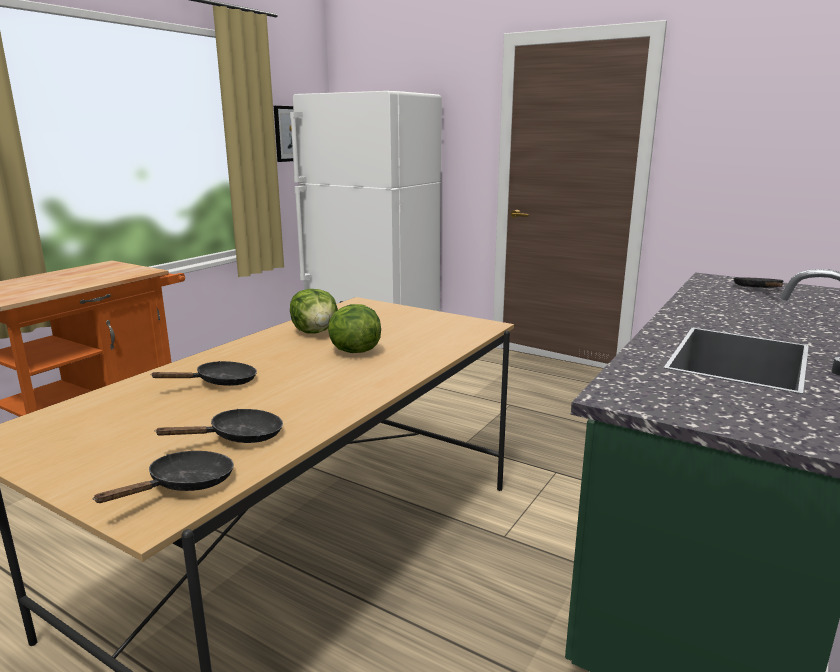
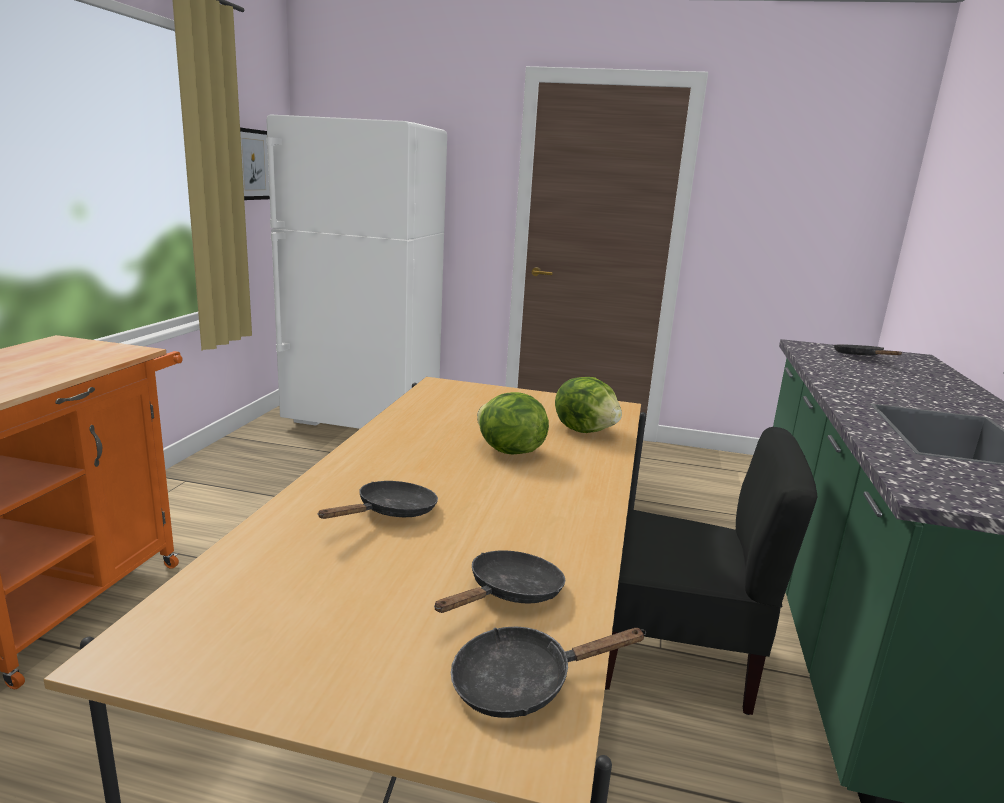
camera: 20 degrees left, 0 degrees up
black frying pan [93,451,234,503] -> black frying pan turned 120 degrees counterclockwise [451,627,646,718]
lettuce [290,289,338,333] -> lettuce moved to [555,377,622,433]
none -> black chair [605,427,817,715]

